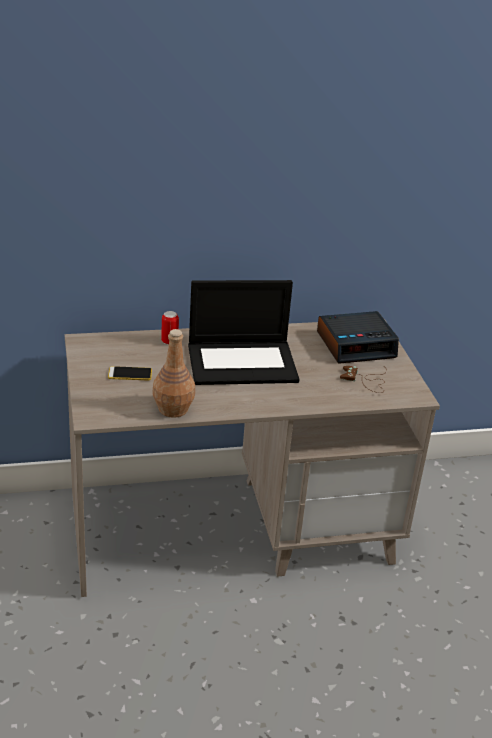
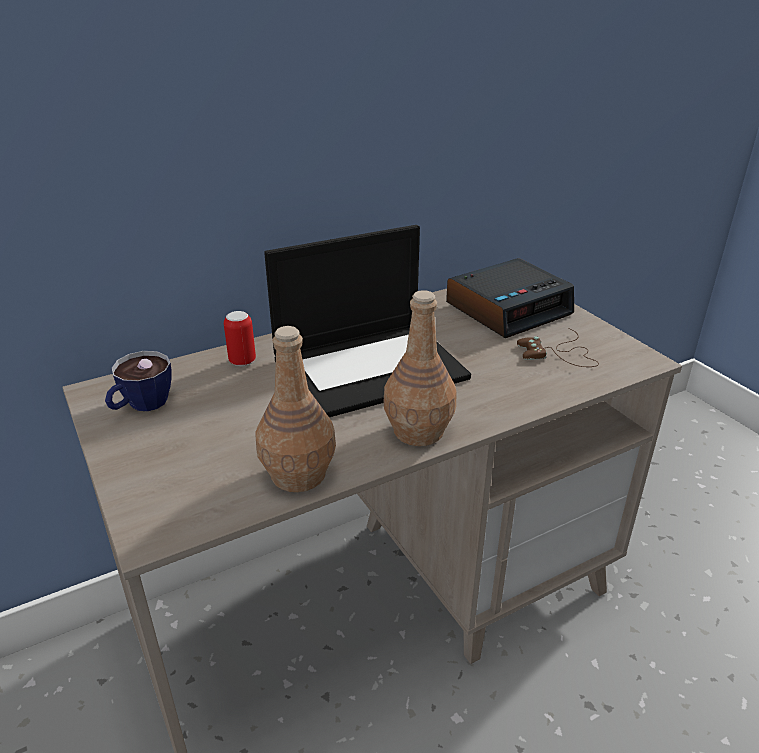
camera: 15 degrees left, 0 degrees up
phone [108,366,152,381] -> none
none -> cup [105,351,171,411]
none -> brown bottle [383,290,456,446]

